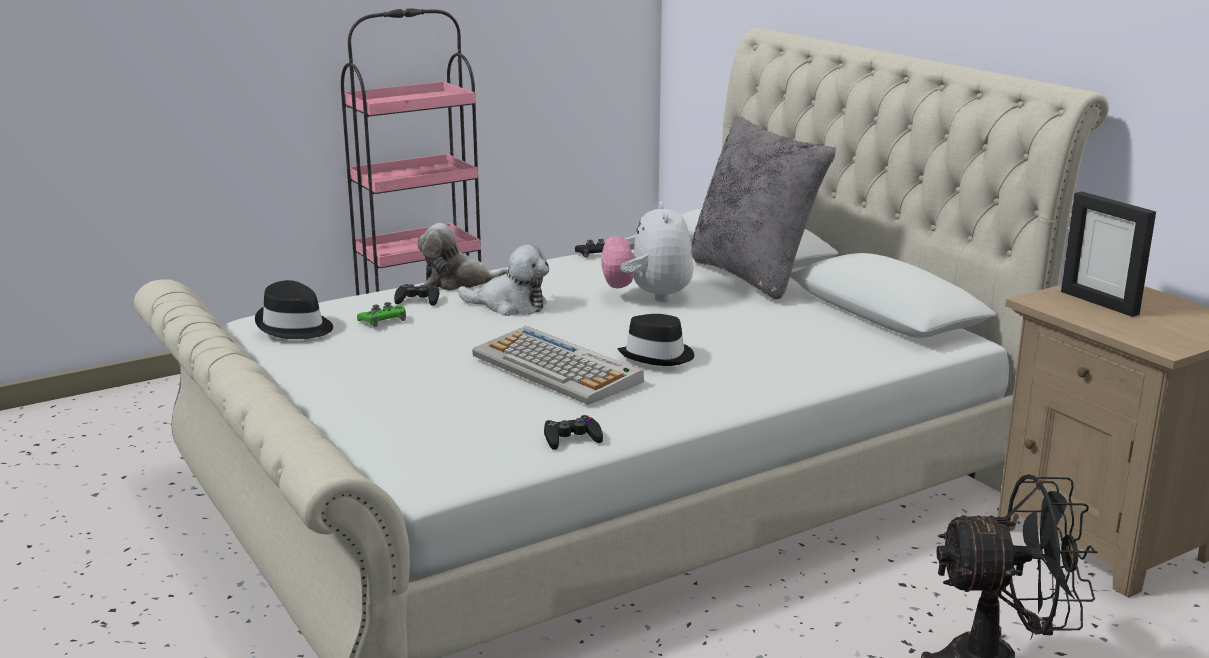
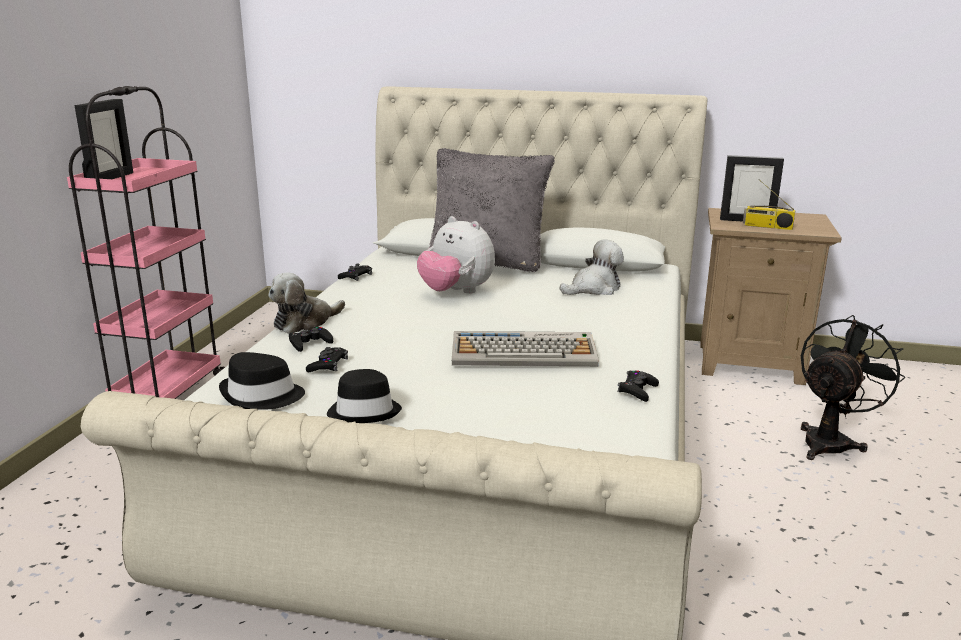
camera: 45 degrees left, 0 degrees up
green game controller [357,302,406,327] -> black game controller [306,347,348,372]
plush toy [458,244,549,316] -> plush toy moved to [560,240,624,295]
black hat [617,314,694,366] -> black hat moved to [327,369,402,423]
none -> picture frame [75,99,133,179]
none -> radio [743,181,796,230]

